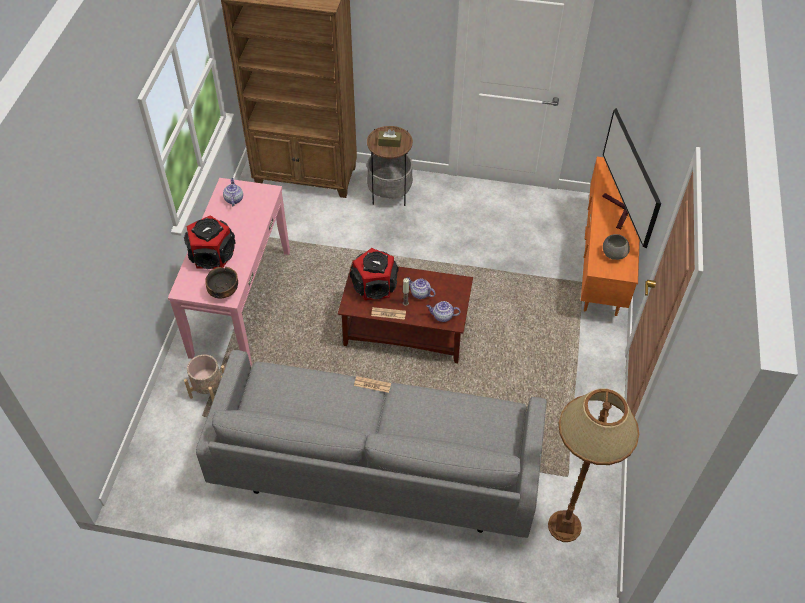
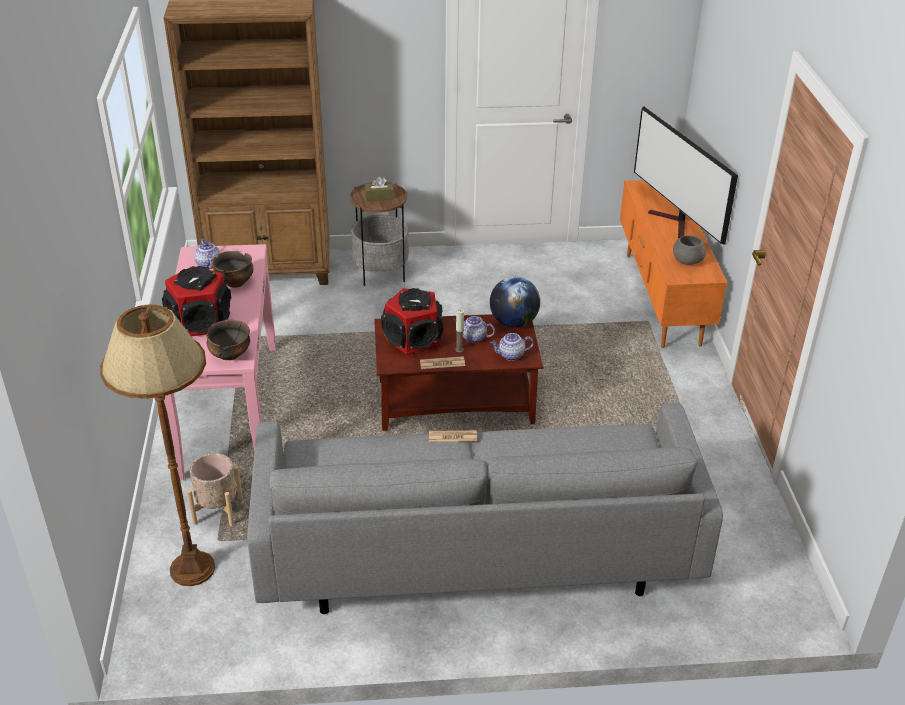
camera: 15 degrees left, 15 degrees down
brown floor lamp [548,388,639,542] -> brown floor lamp moved to [100,305,215,586]
none -> bowl [212,251,254,288]
none -> globe [490,277,540,328]

